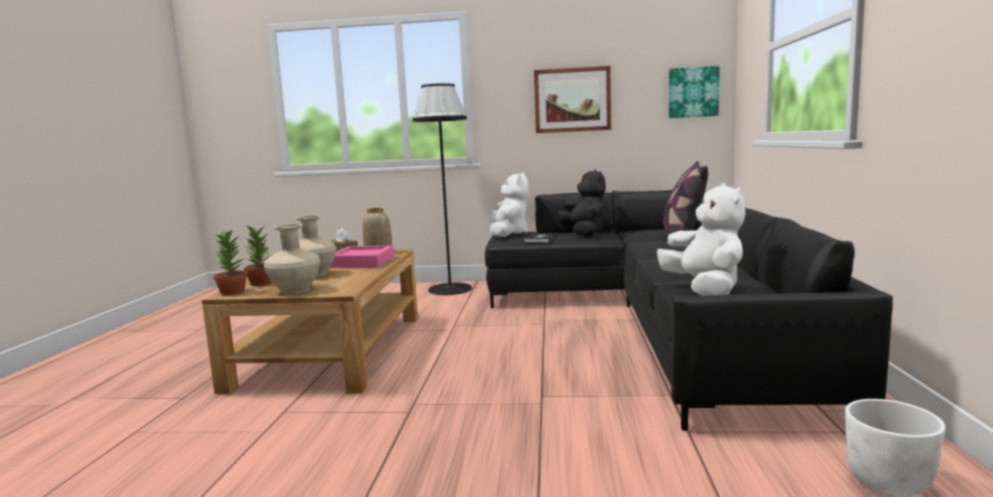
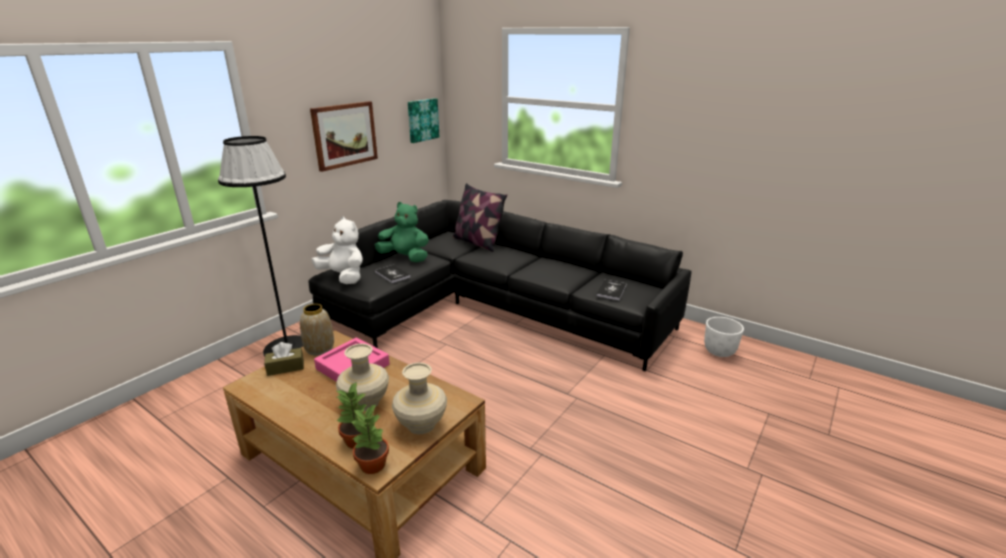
camera: 60 degrees left, 15 degrees up
black plush toy [558,169,606,237] -> green plush toy [375,202,429,262]
white plush toy [657,183,746,296] -> book [596,280,627,300]

